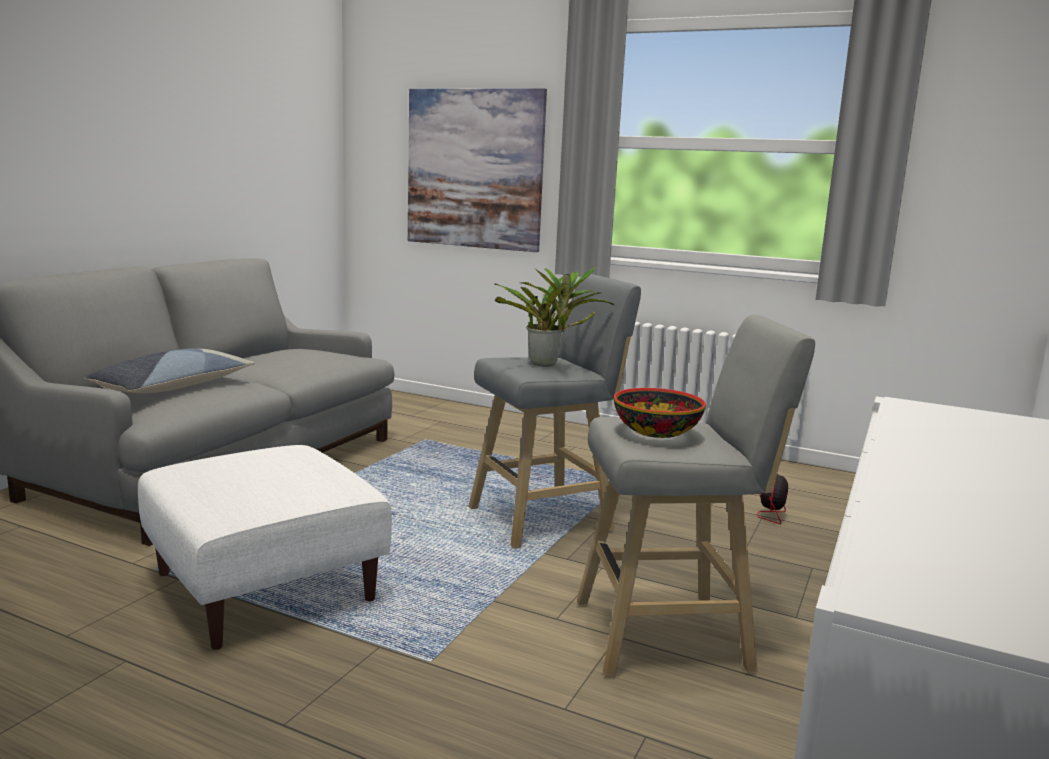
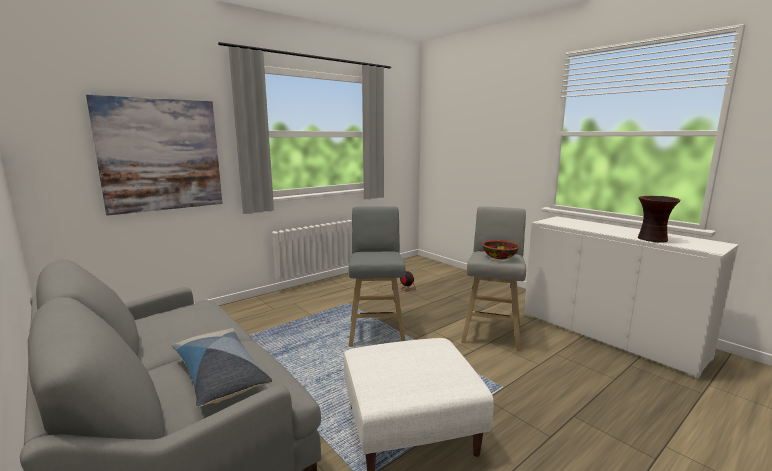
camera: 65 degrees left, 0 degrees up
potted plant [494,266,614,367] -> none
none -> vase [638,196,680,243]

